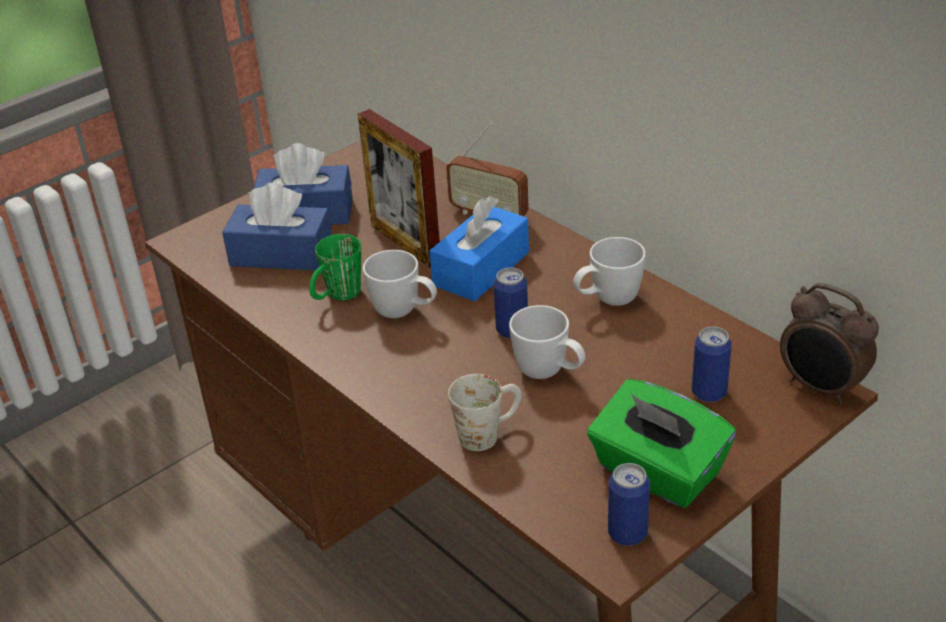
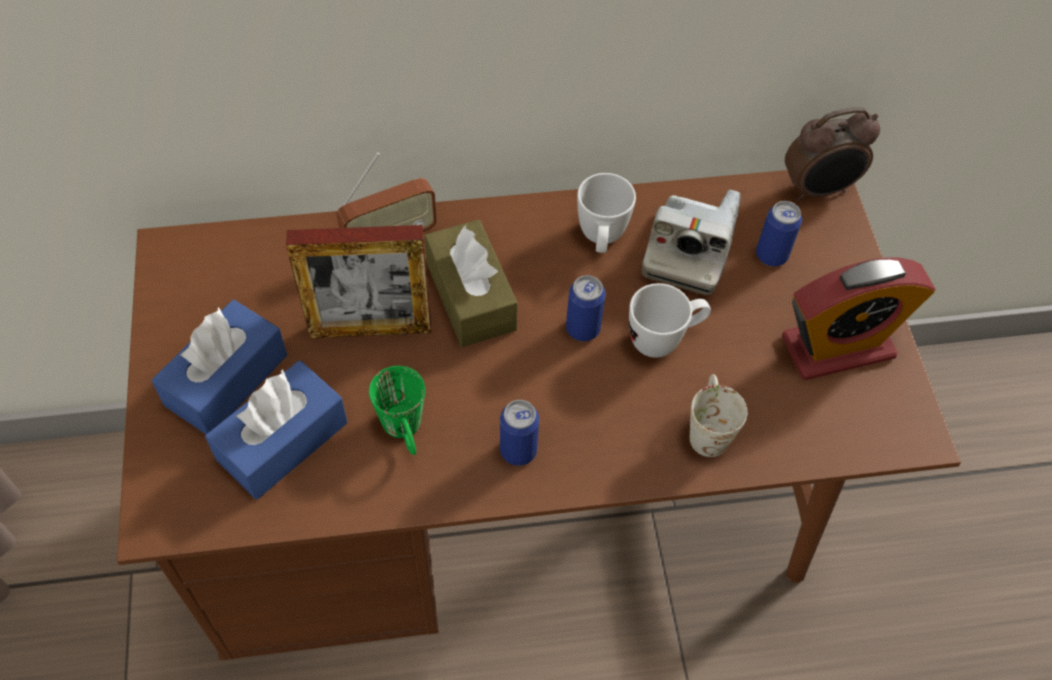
camera: 60 degrees left, 20 degrees up
white mug [363,250,437,318] -> none
blue tissue box [429,196,529,301] -> brown tissue box [424,219,518,347]
green tissue box [587,379,736,508] -> alarm clock [782,258,935,380]
can [608,463,650,546] -> can moved to [500,400,539,466]
none -> camera [642,190,741,295]

